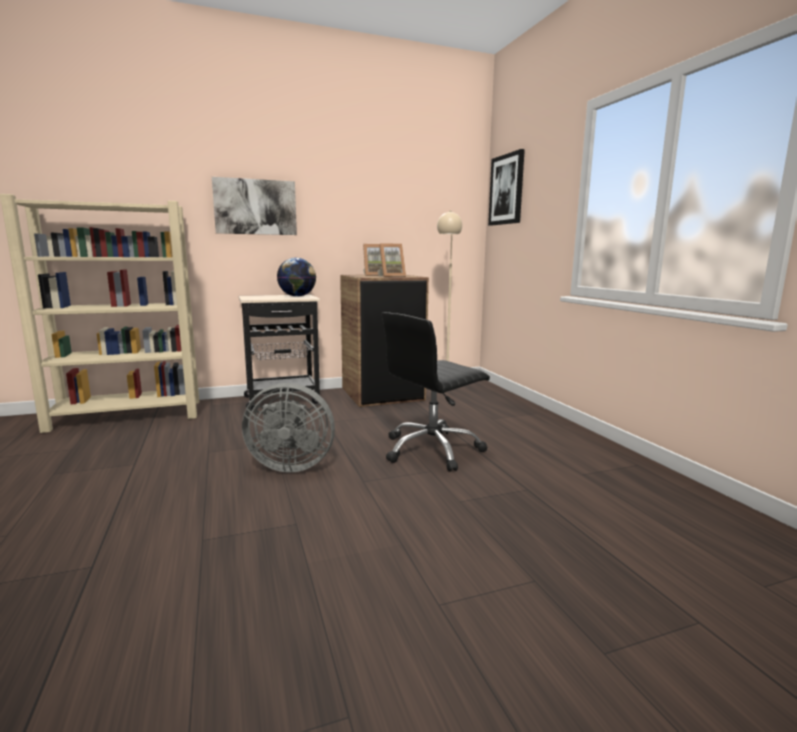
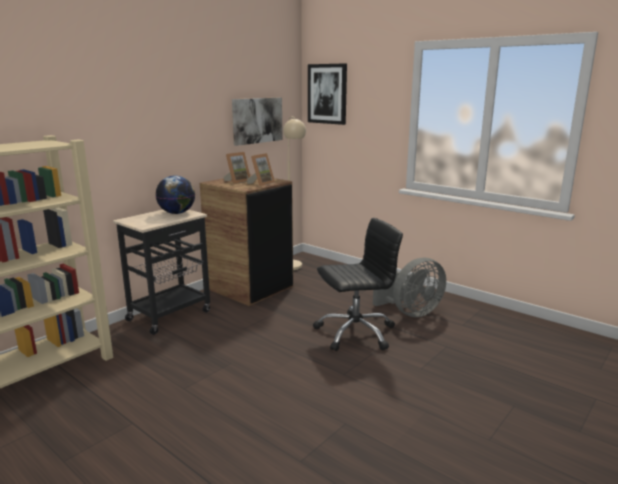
camera: 30 degrees left, 5 degrees up
picture [212,177,297,235] -> picture moved to [232,97,283,146]
grey fan [242,383,335,473] -> grey fan moved to [373,257,446,317]
black office chair [382,312,490,472] -> black office chair turned 135 degrees counterclockwise [313,218,403,351]

